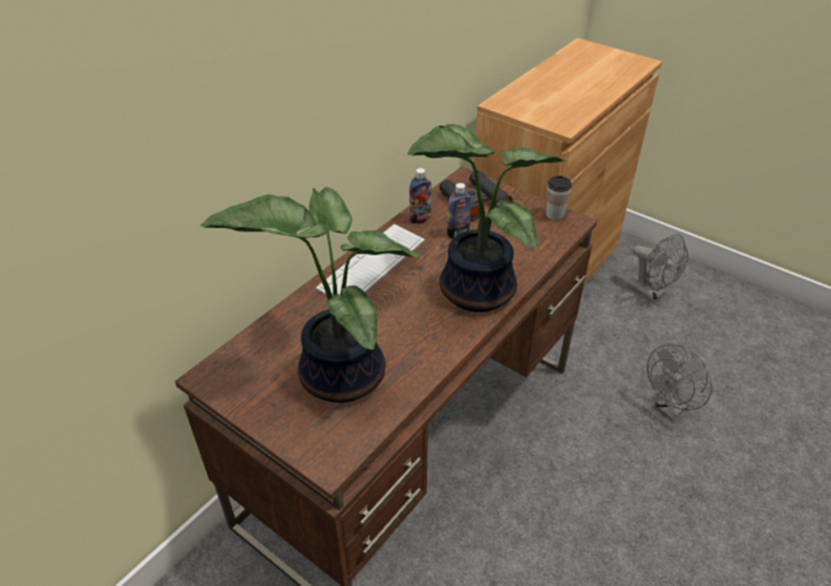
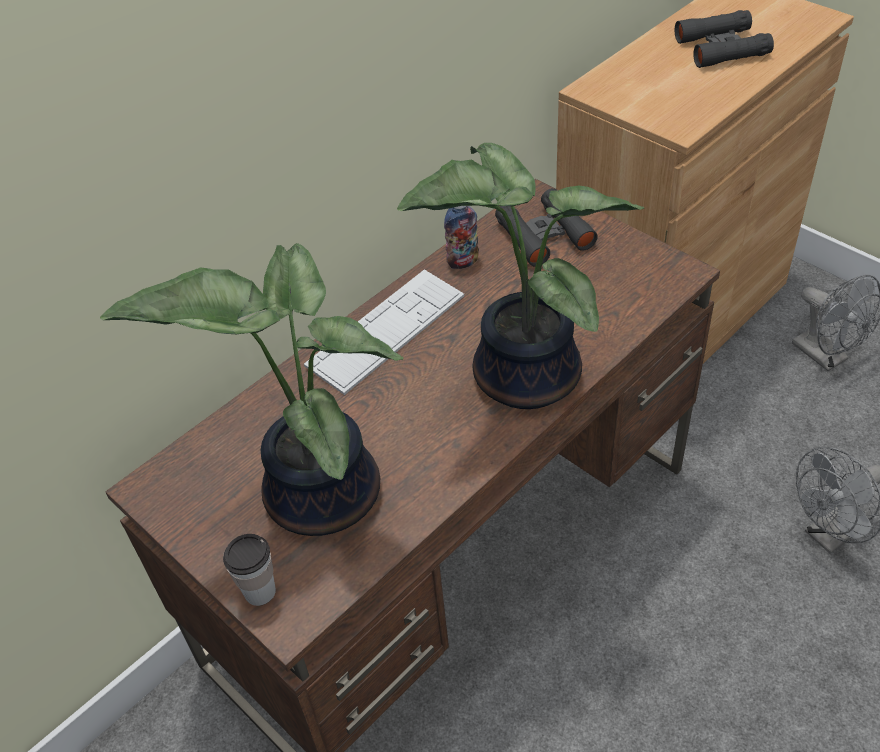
camera: 10 degrees right, 5 degrees up
bottle [447,183,471,239] -> none
cup [546,176,572,220] -> cup moved to [223,534,276,606]
none -> black binoculars [675,10,774,68]

